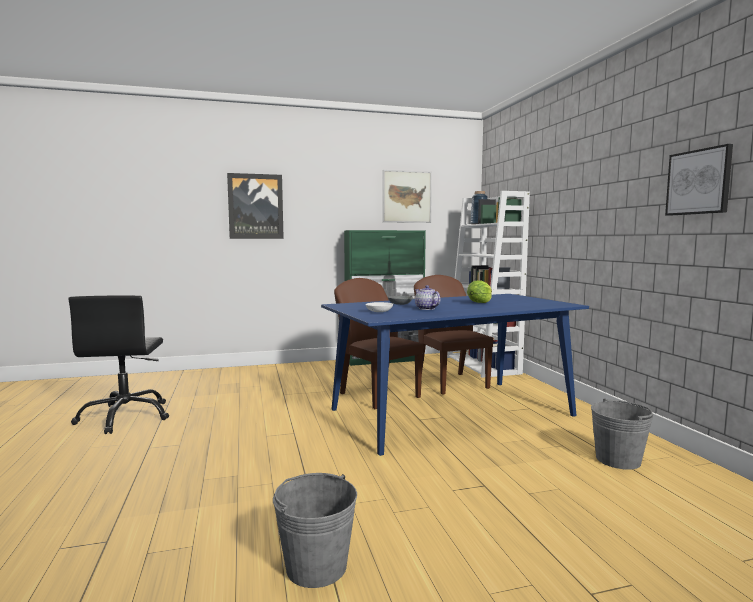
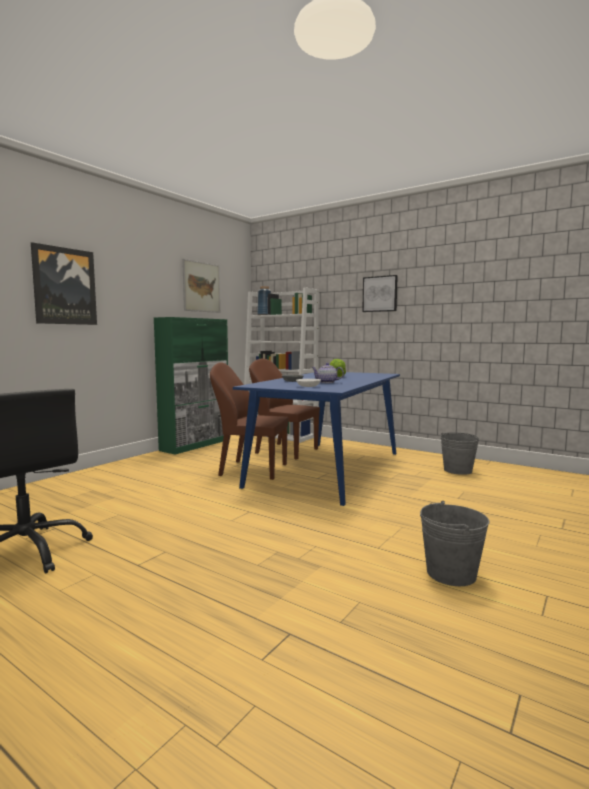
camera: 40 degrees left, 0 degrees up
picture [665,144,733,216] -> picture moved to [362,275,398,312]

